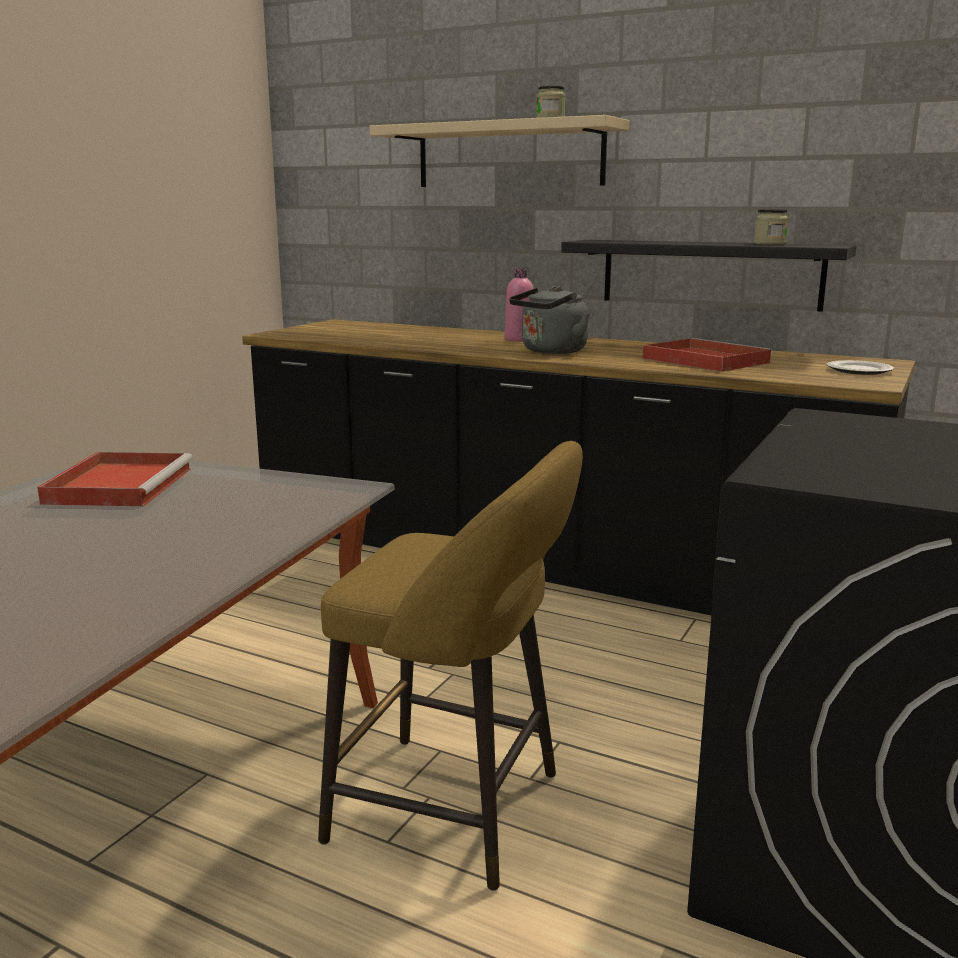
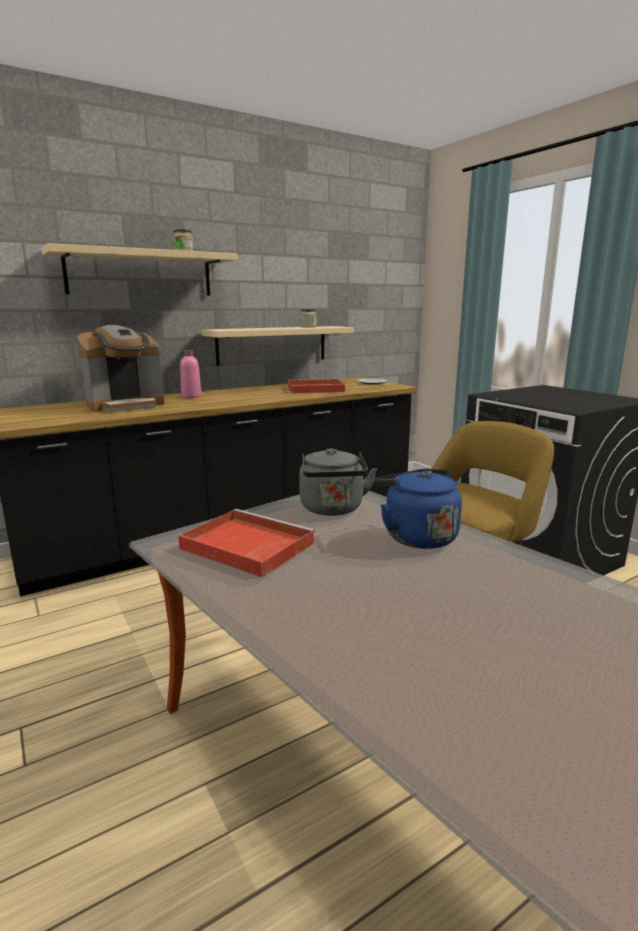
camera: 60 degrees left, 0 degrees up
grey kettle [509,286,590,354] -> grey kettle moved to [299,448,377,516]
black shelf [561,240,857,312] -> beige shelf [202,326,354,366]
none -> coffee machine [77,325,164,412]
none -> blue kettle [374,469,462,549]

